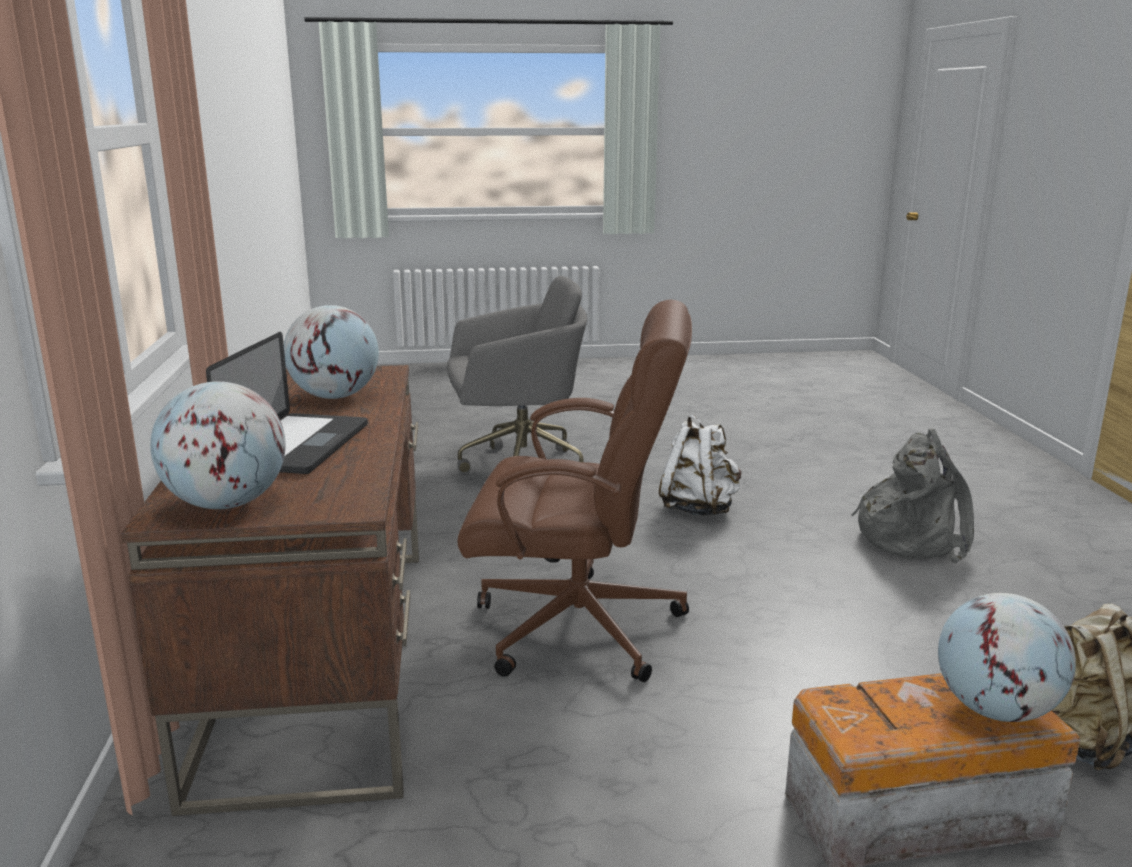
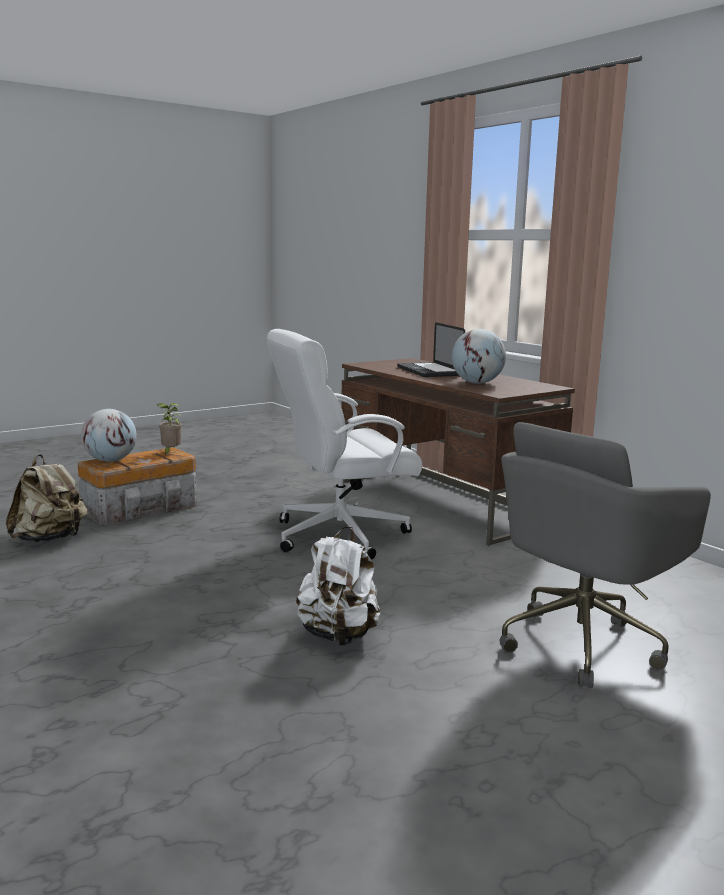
camera: 150 degrees right, 5 degrees down
globe [150,381,286,509] -> none
brown office chair [458,300,692,682] -> white office chair [267,329,422,560]
grey backpack [851,428,974,563] -> none
none -> potted plant [157,403,182,455]

